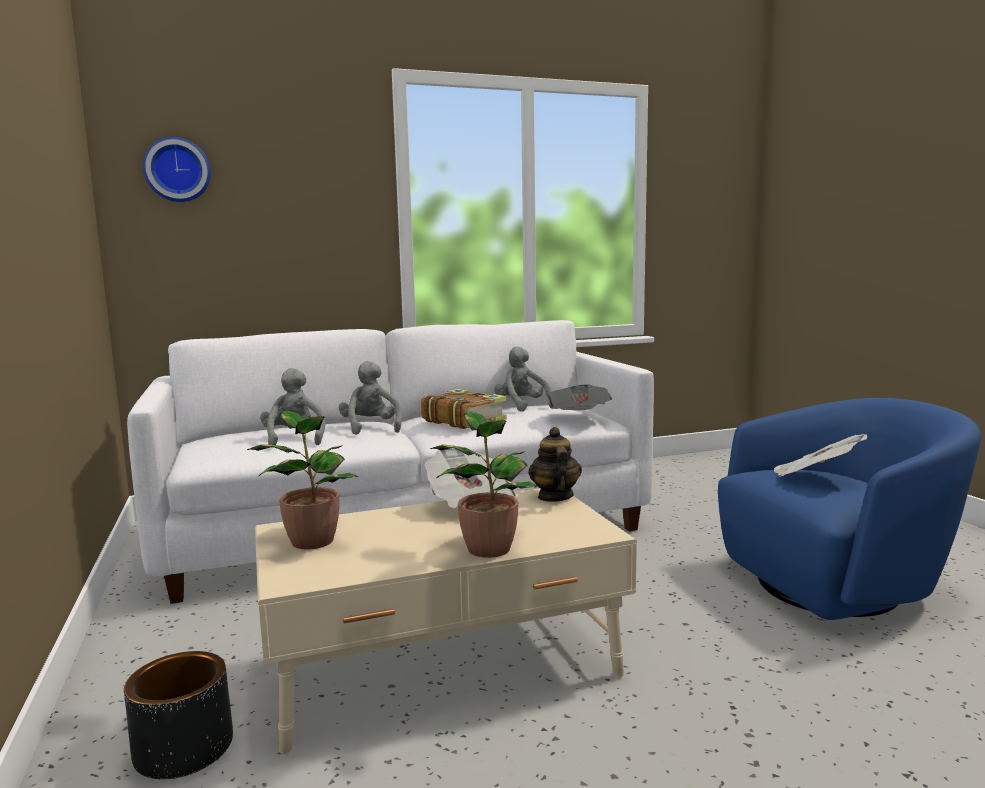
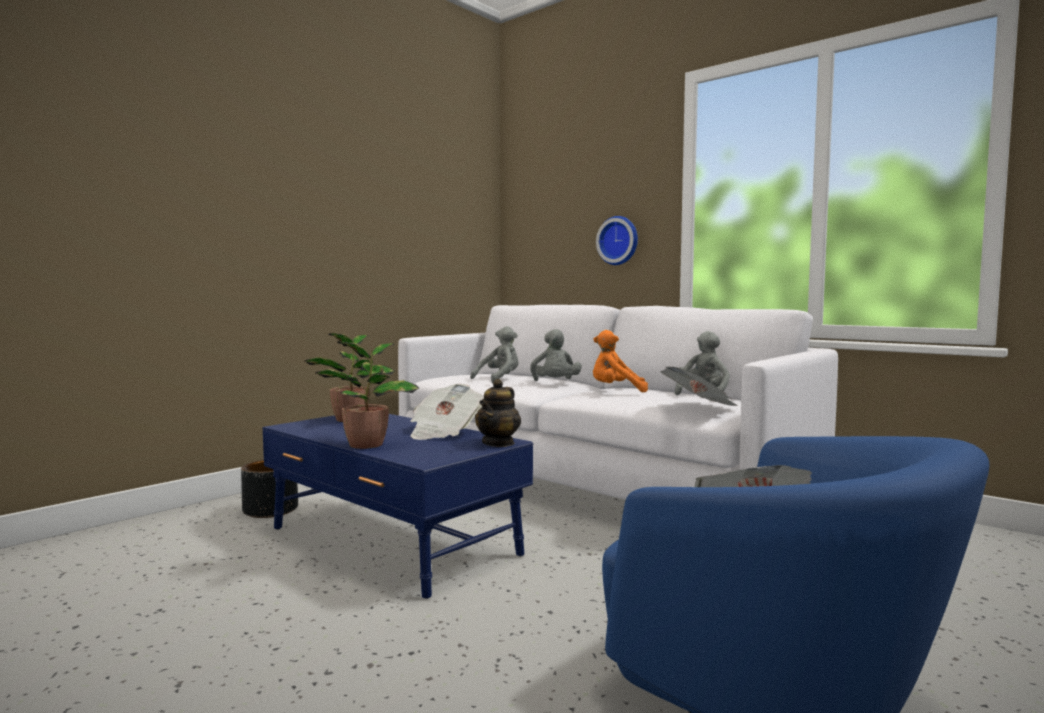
camera: 60 degrees right, 5 degrees down
wall clock [143,137,211,202] -> wall clock moved to [596,216,638,265]
beige coffee table [255,488,637,754] -> blue coffee table [262,414,533,599]
grey plush toy [339,361,403,435] -> grey plush toy turned 135 degrees clockwise [530,329,582,381]
book [421,389,507,429] -> orange plush toy [593,330,648,392]
teapot [528,427,582,502] -> teapot turned 150 degrees clockwise [475,379,521,447]

